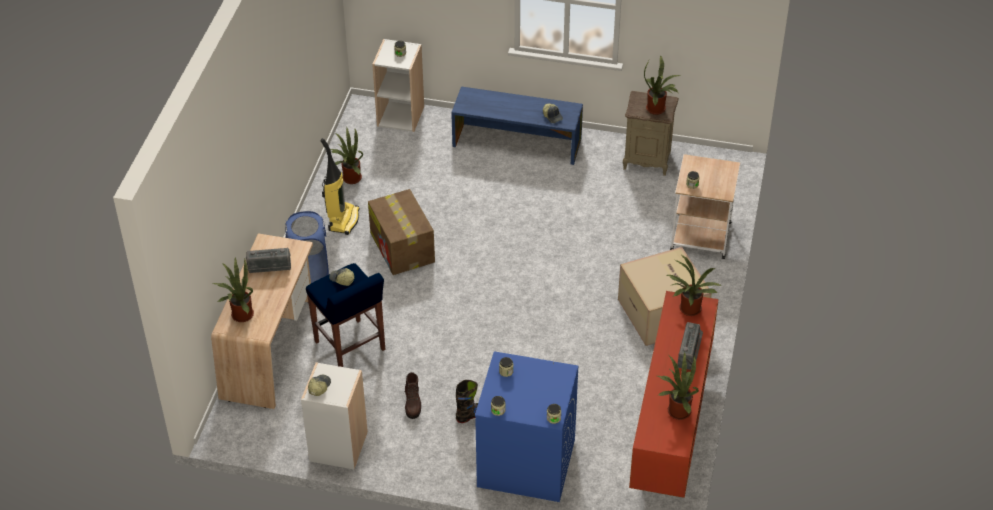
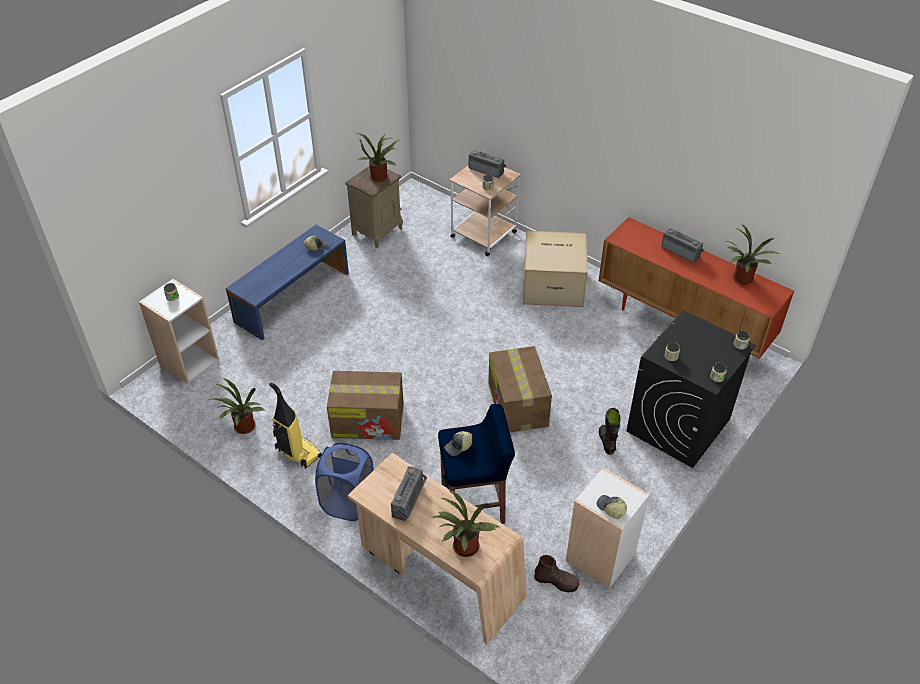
camera: 65 degrees left, 0 degrees up
brown boot [405,372,421,419] -> brown boot moved to [534,555,579,592]
blue washing machine [475,351,578,502] -> black washing machine [626,310,756,468]
potted plant [666,254,722,316] -> none
none -> radio [469,150,506,178]
none -> cardboard box [488,346,552,432]

